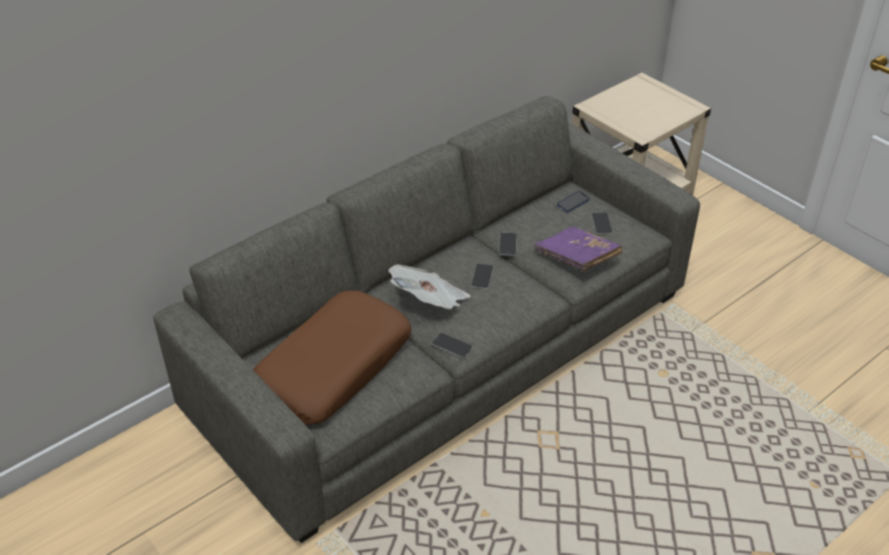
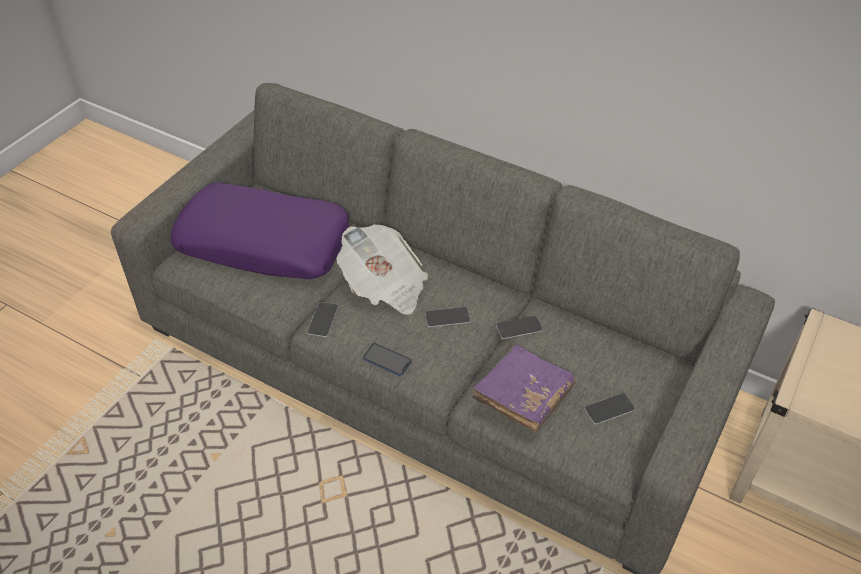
camera: 70 degrees right, 5 degrees up
brown pillow [253,291,411,424] -> purple pillow [171,183,349,279]
phone [557,191,590,212] -> phone moved to [363,343,411,376]

